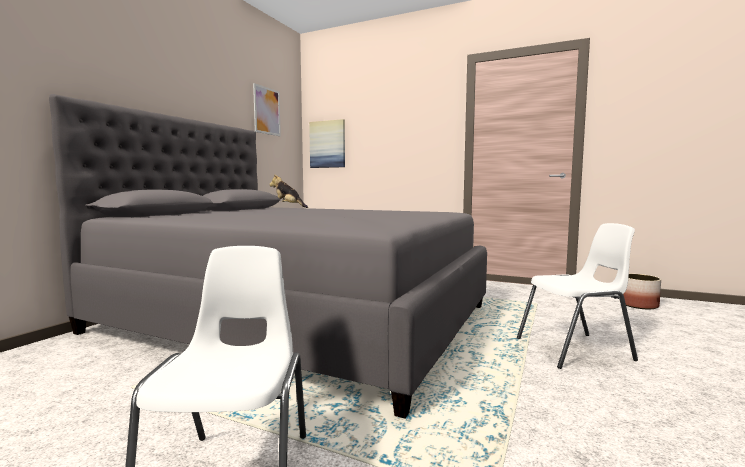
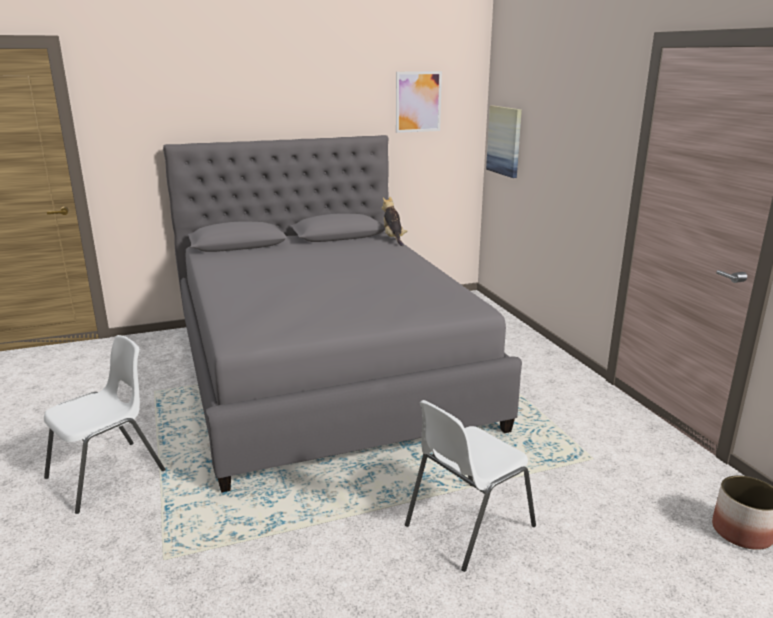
camera: 45 degrees right, 15 degrees up
white chair [517,223,638,369] -> white chair turned 105 degrees clockwise [405,400,536,572]

